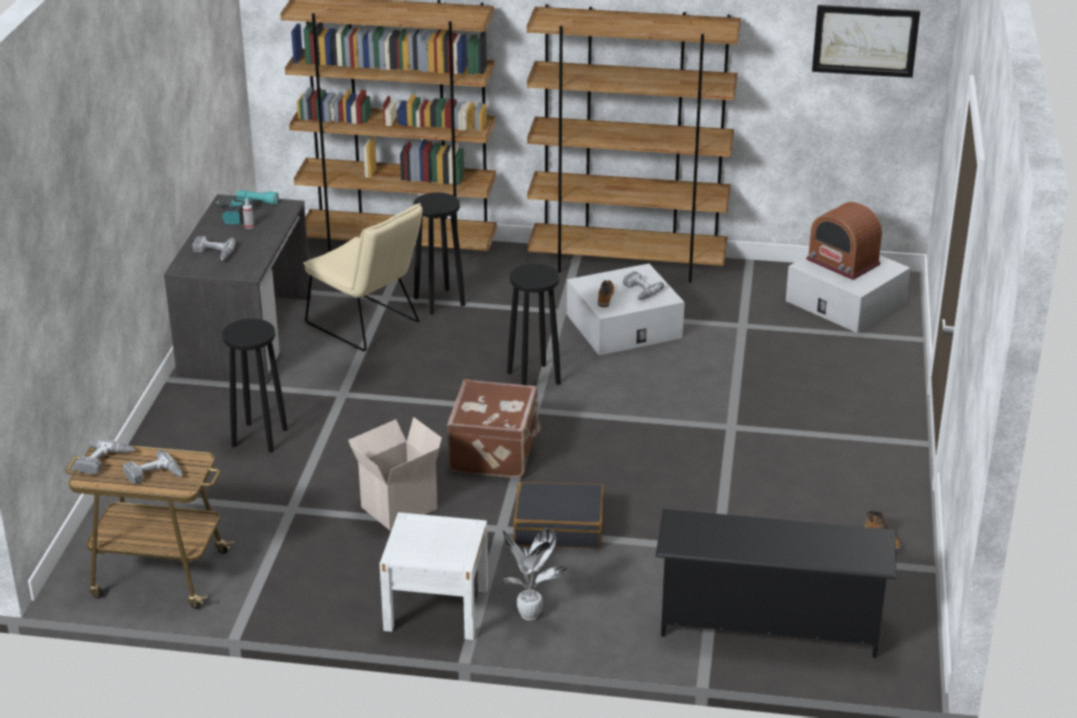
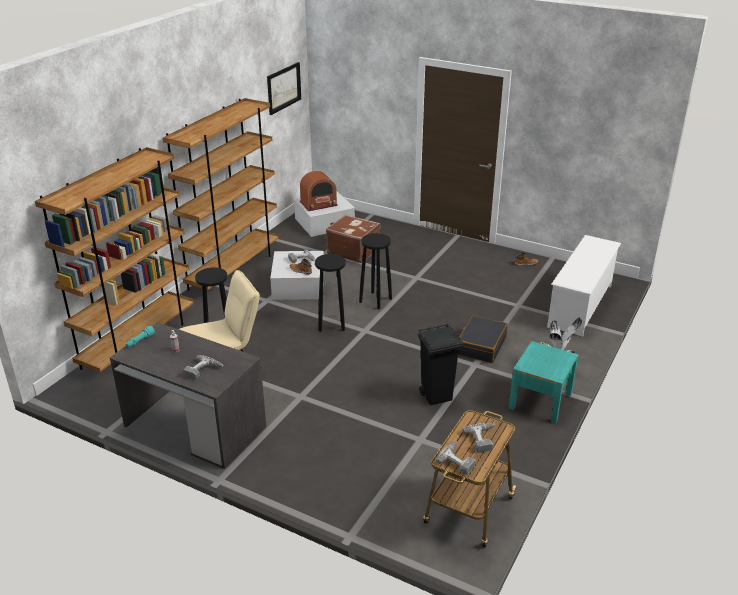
camera: 70 degrees left, 0 degrees up
power drill [215,198,255,225] -> none
black stool [222,319,288,453] -> black stool moved to [359,233,392,310]
cardboard box [348,417,442,531] -> black trash can [418,324,464,405]
white nightstand [380,512,488,640] -> turquoise nightstand [509,341,578,424]
brown suitcase [447,379,541,478] -> brown suitcase moved to [326,214,380,263]
black shoe rack [655,509,896,658] -> white shoe rack [547,235,621,336]

